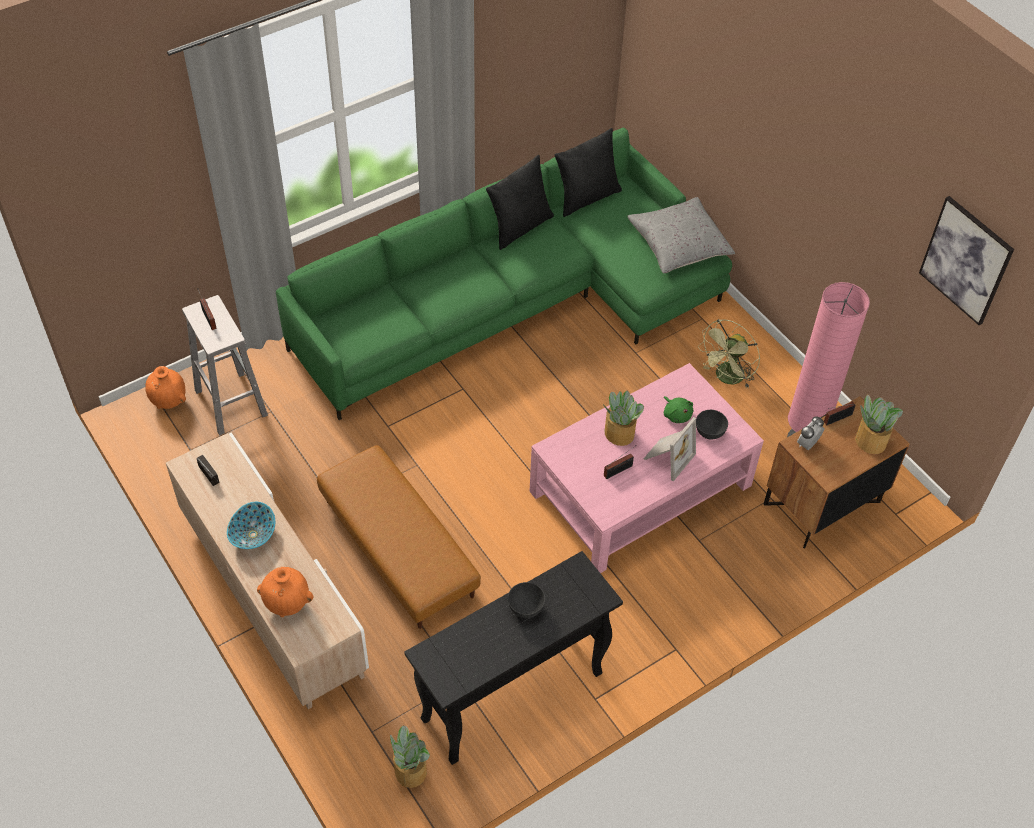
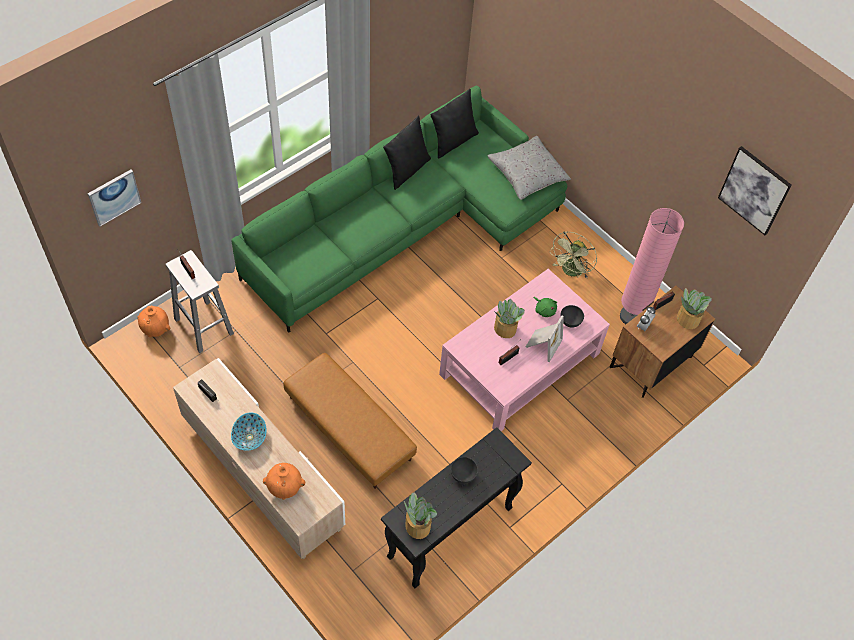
camera: 10 degrees left, 5 degrees up
potted plant [390,725,430,788] -> potted plant moved to [404,492,437,539]
none -> picture [88,170,142,226]

